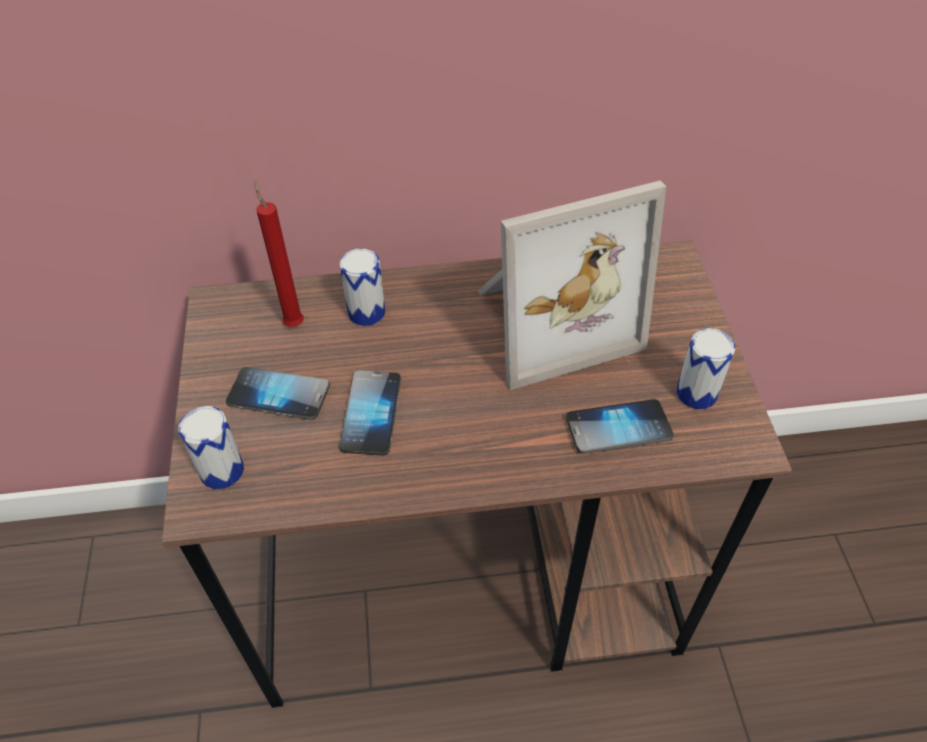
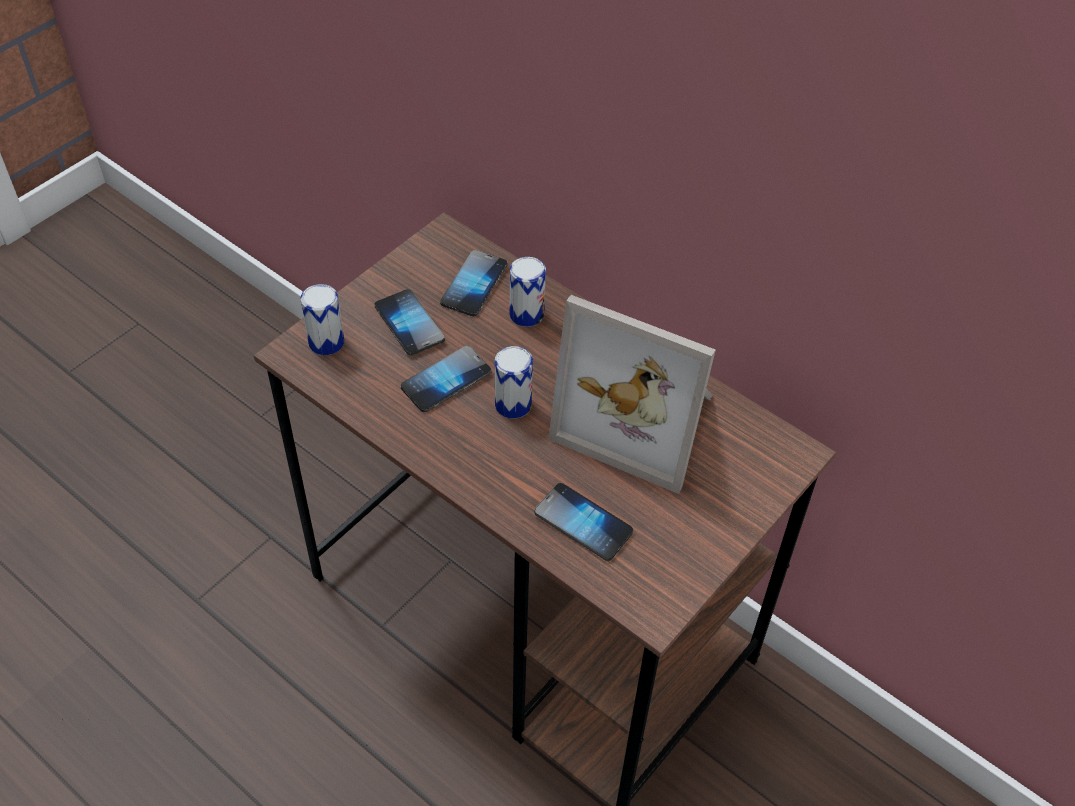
camera: 45 degrees right, 0 degrees up
red candle [254,181,304,327] -> phone [440,250,508,316]
can [677,328,735,409] -> can moved to [495,346,533,419]

